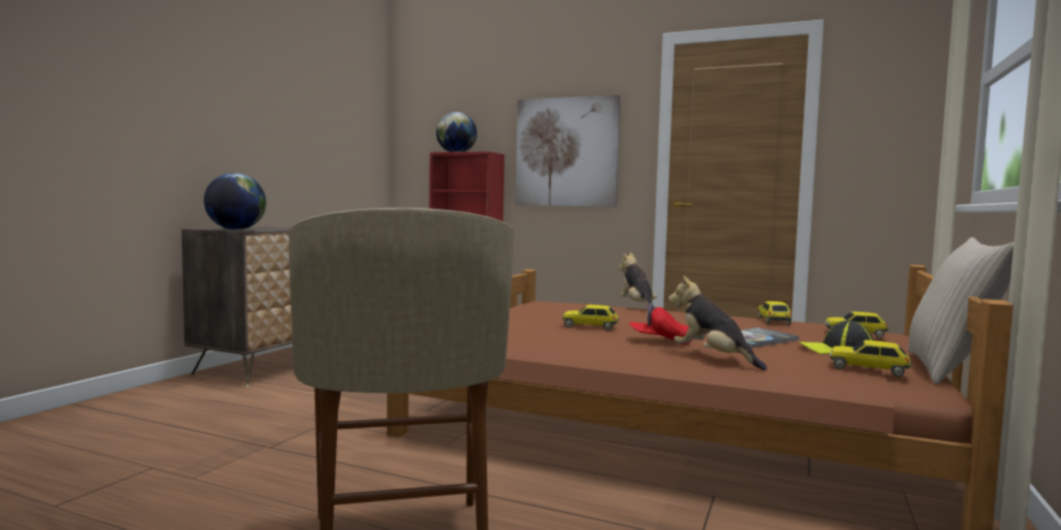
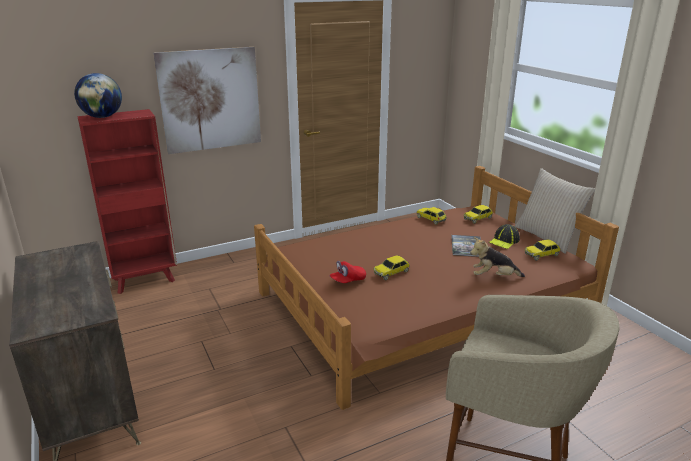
camera: 50 degrees left, 20 degrees up
globe [204,173,266,230] -> none
plush toy [619,252,657,310] -> none
red cap [629,303,692,344] -> red cap moved to [329,261,366,283]

